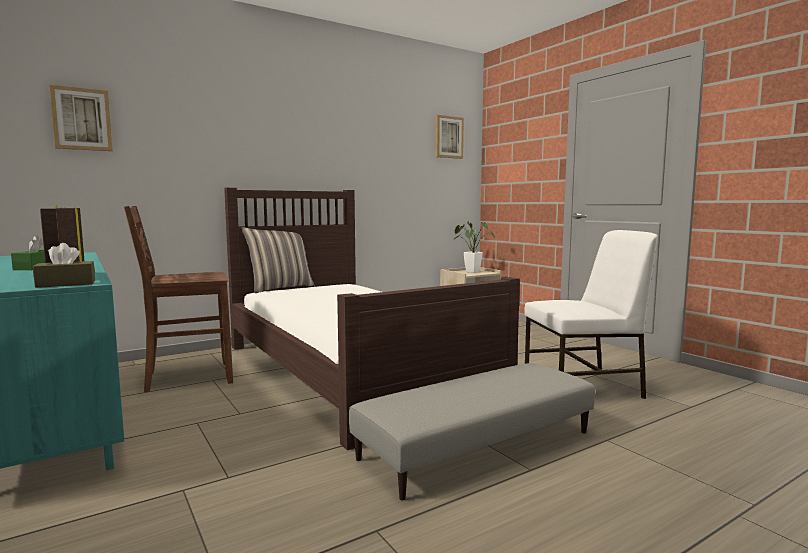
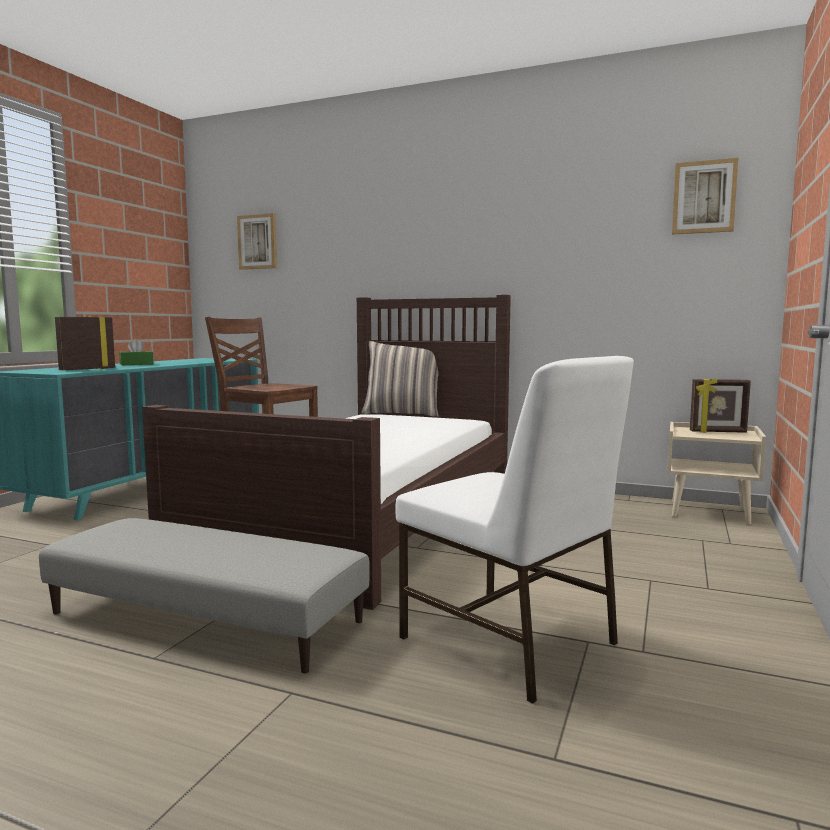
camera: 55 degrees right, 0 degrees up
brown tissue box [33,243,95,288] -> none
potted plant [453,222,495,273] -> picture frame [690,378,751,433]

